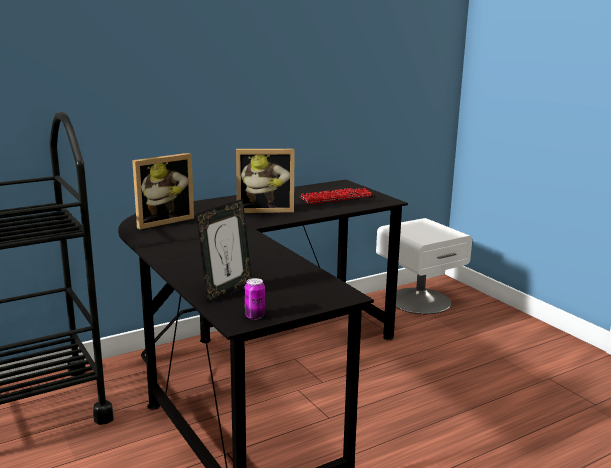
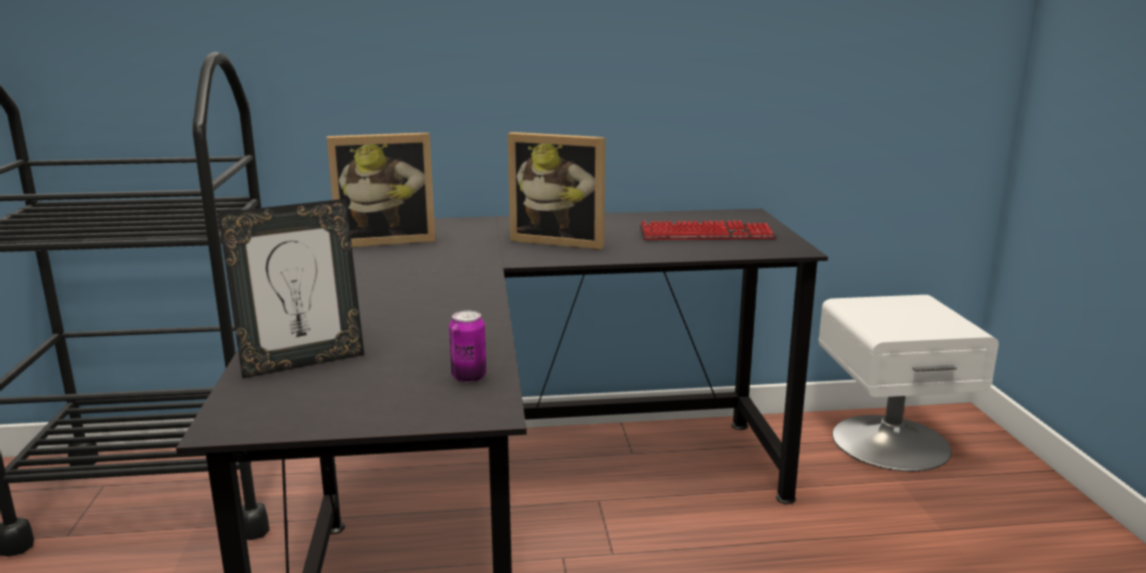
camera: 25 degrees right, 0 degrees up
can [245,278,265,320] -> can moved to [449,311,486,383]

